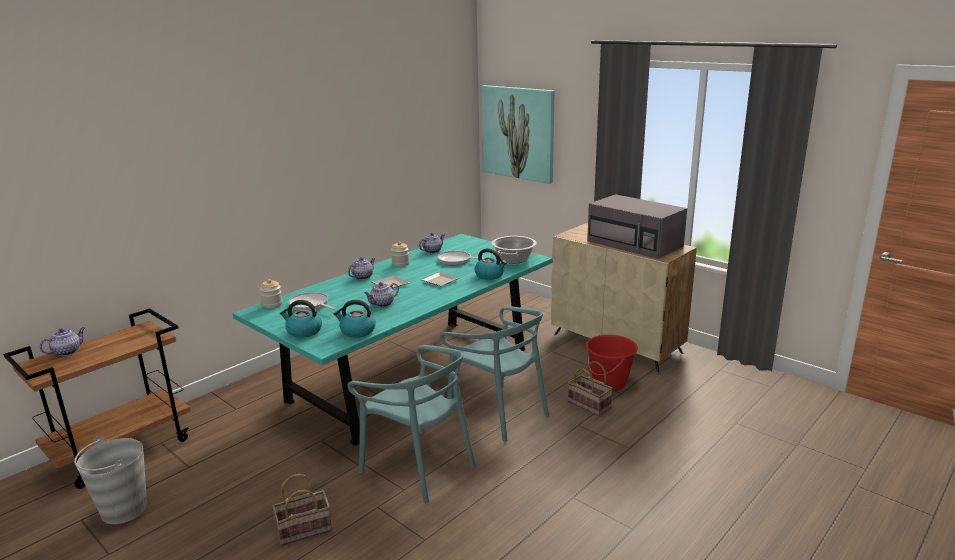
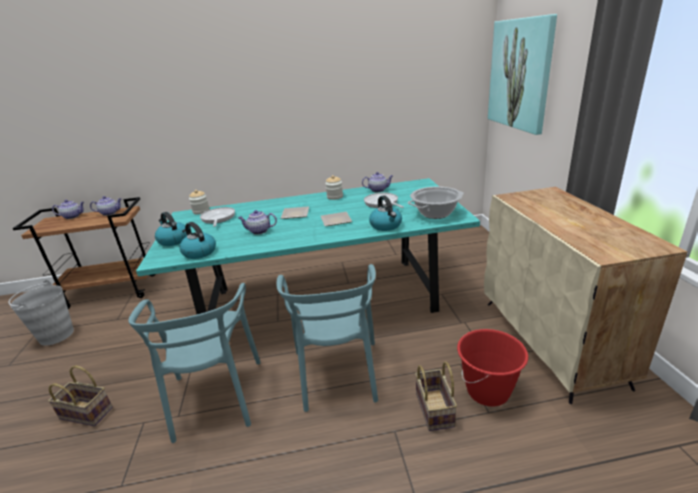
camera: 40 degrees right, 5 degrees up
teapot [348,257,375,280] -> teapot moved to [90,196,121,216]
grey microwave [587,194,687,259] -> none

